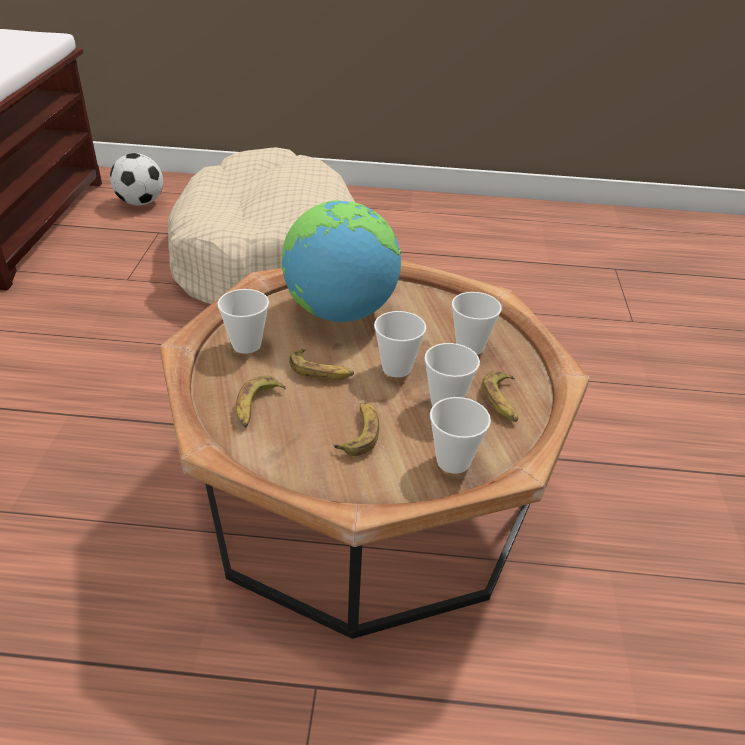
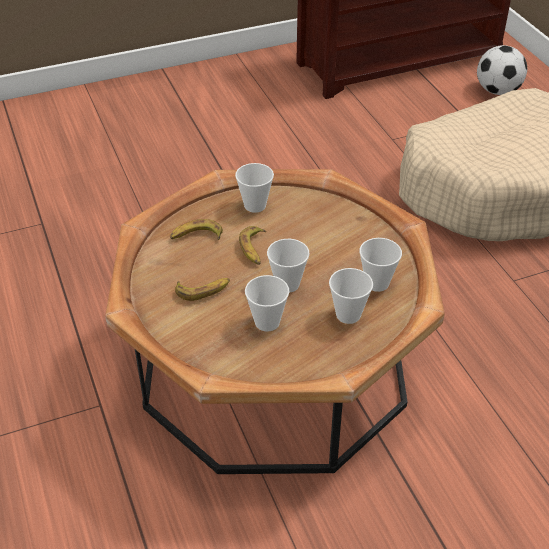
camera: 65 degrees right, 5 degrees up
globe [281,200,401,322] -> none
cup [430,397,491,474] -> cup moved to [359,238,402,292]
banana [482,371,518,422] -> none

